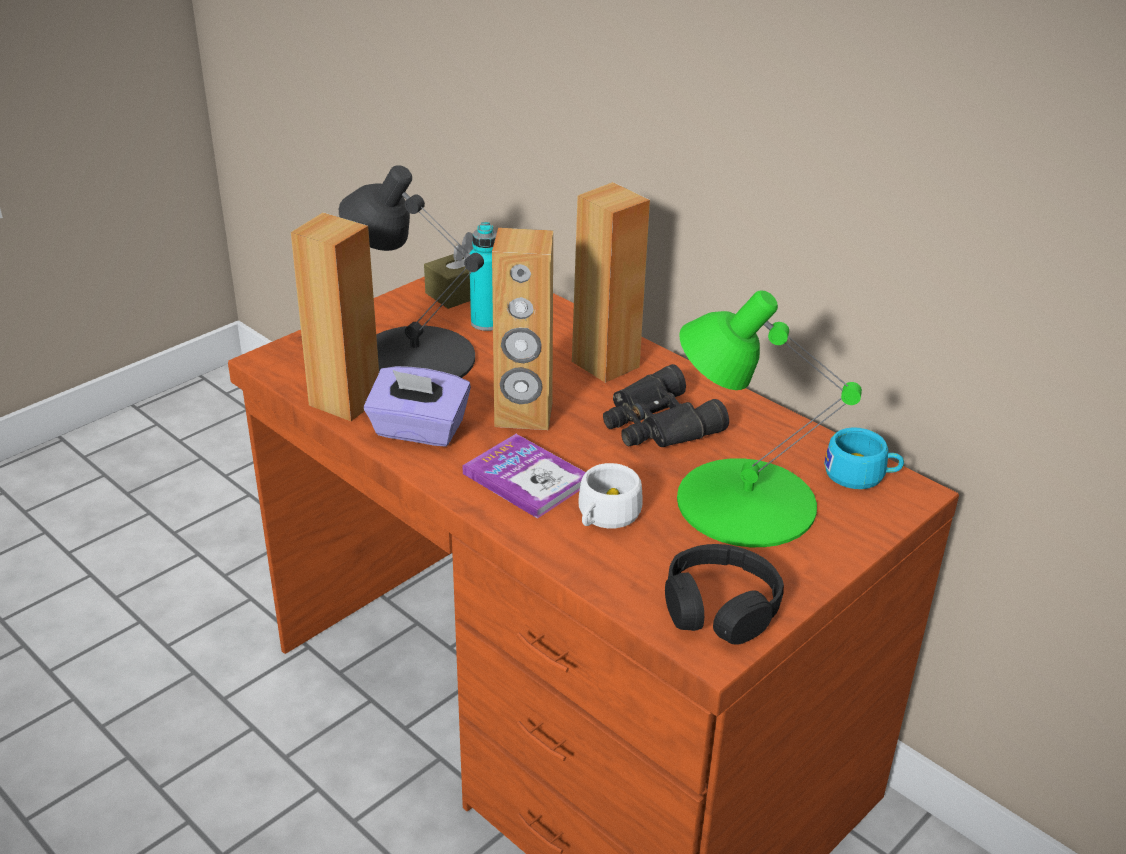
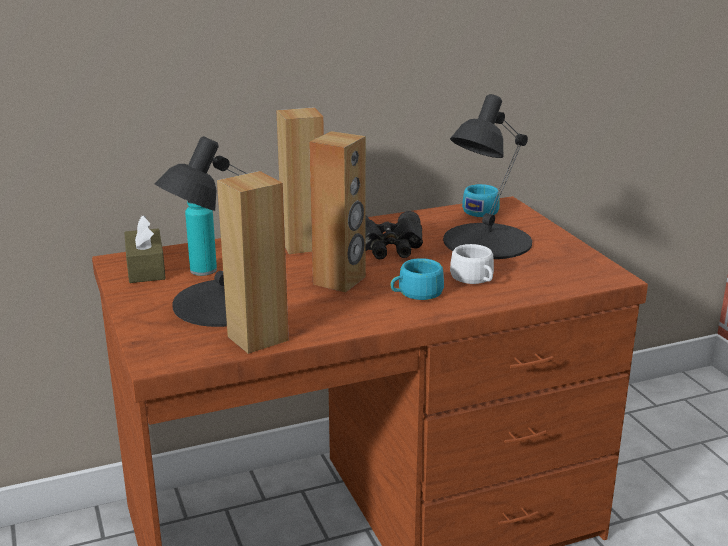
camera: 65 degrees left, 10 degrees down
purple tissue box [364,366,471,447] -> none
book [462,434,586,519] -> turquoise cup [391,258,444,300]
black headphones [665,544,784,645] -> none
green table lamp [677,291,862,547] -> black table lamp [443,94,532,259]

